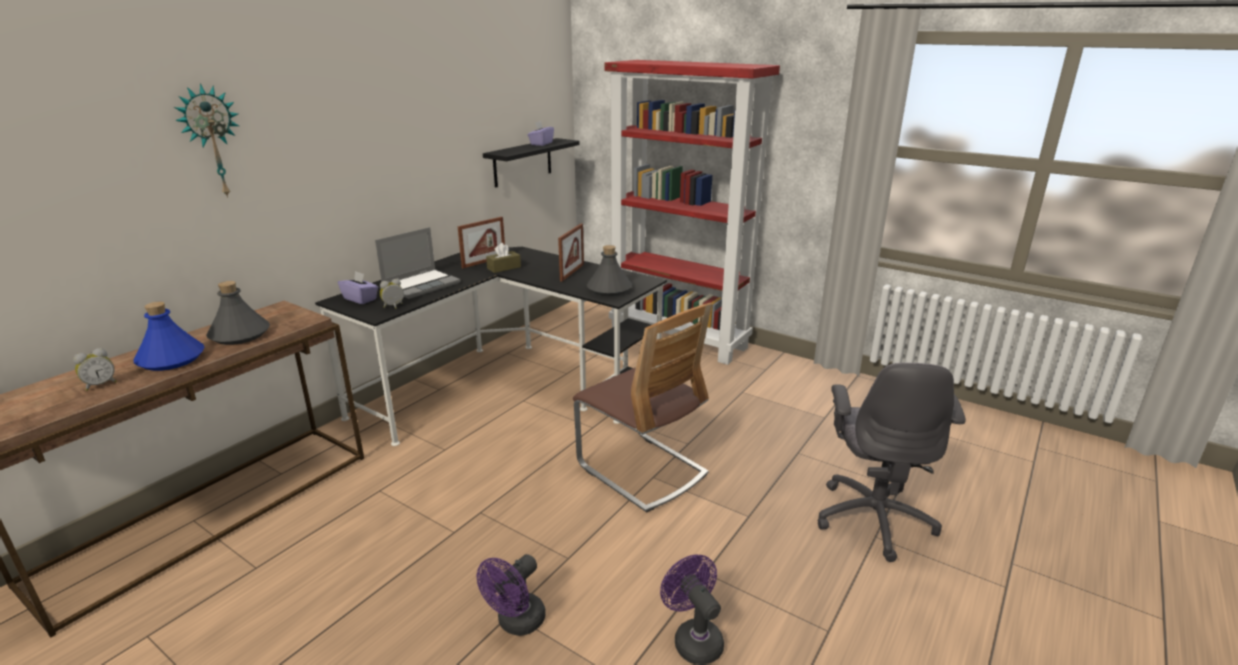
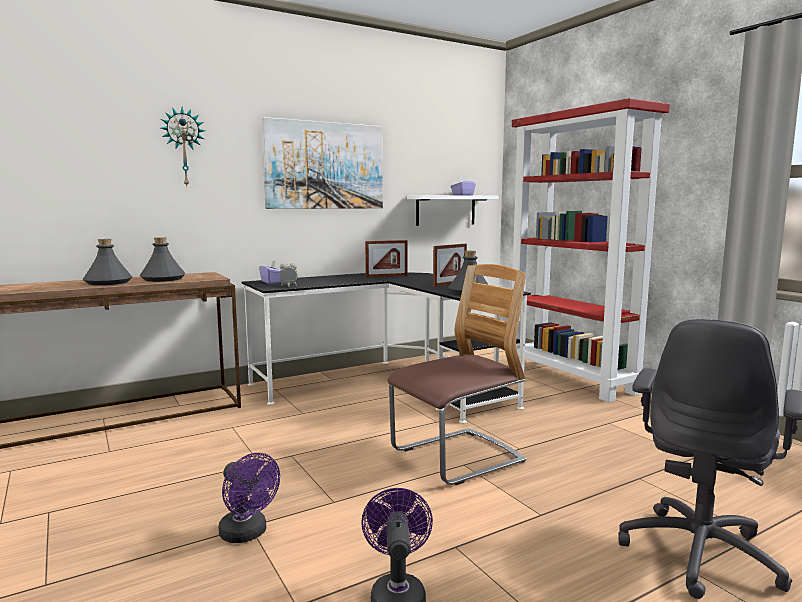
camera: 25 degrees right, 15 degrees down
alarm clock [73,348,117,391] -> none
blue bottle [133,302,205,371] -> grey bottle [83,239,132,285]
laptop [375,227,460,299] -> none
purple fan [477,554,546,636] -> purple fan turned 105 degrees counterclockwise [218,453,280,543]
black shelf [483,138,579,188] -> white shelf [407,195,498,226]
brown tissue box [486,243,521,273] -> none
chair [573,302,712,513] -> chair turned 105 degrees counterclockwise [387,264,526,485]
none -> picture [262,117,383,209]

